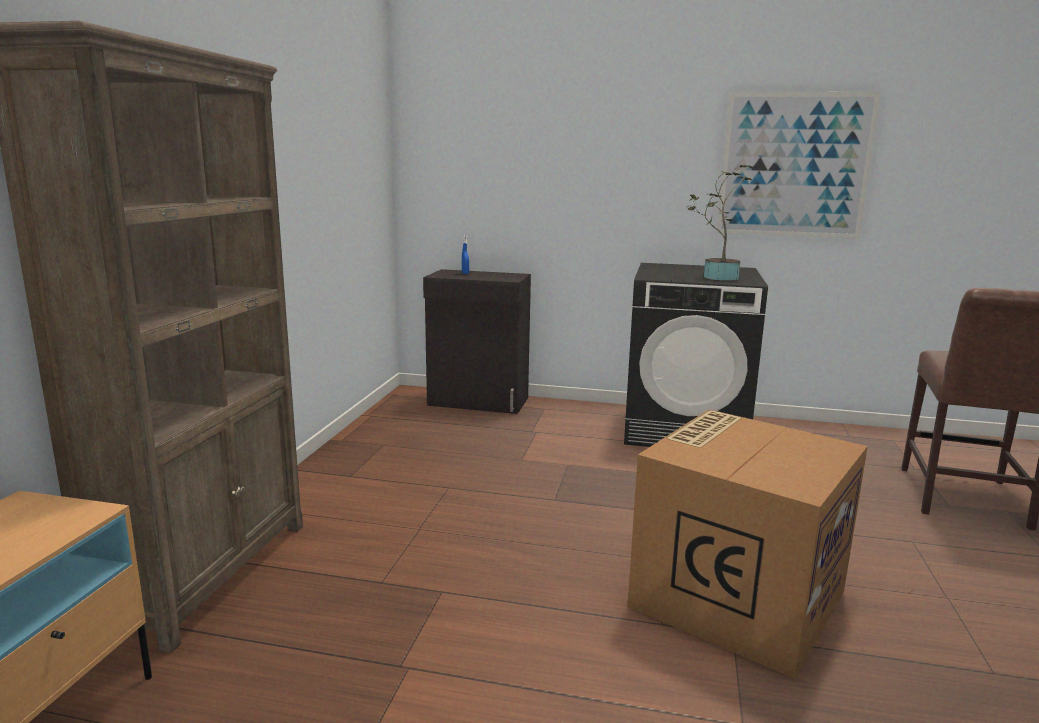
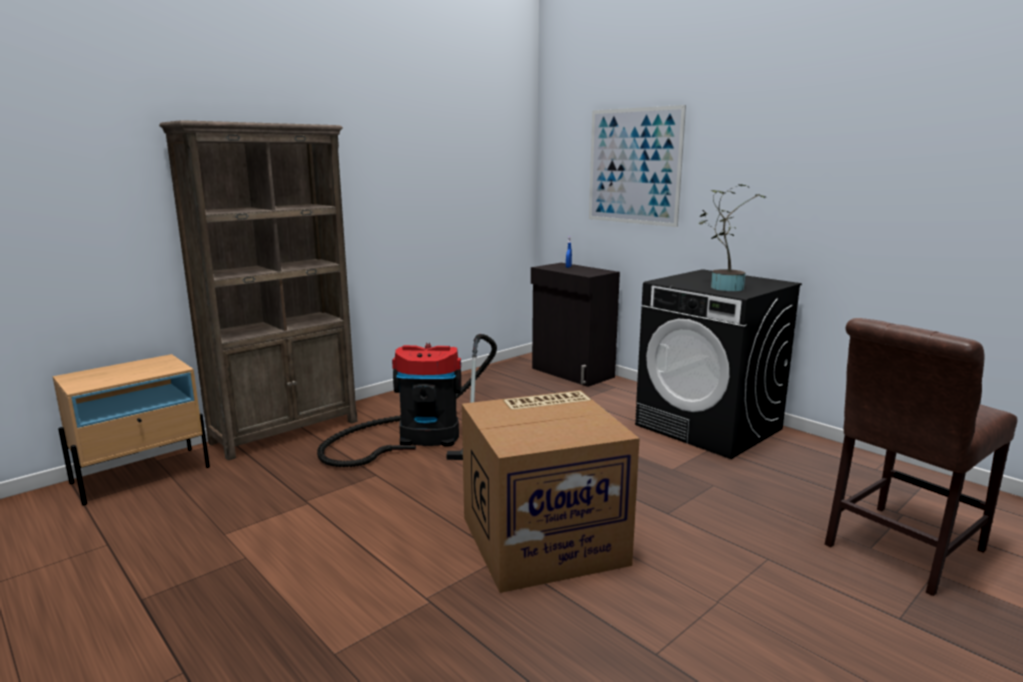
camera: 35 degrees right, 0 degrees up
picture [717,92,881,239] -> picture moved to [589,105,686,227]
none -> vacuum cleaner [317,334,497,467]

